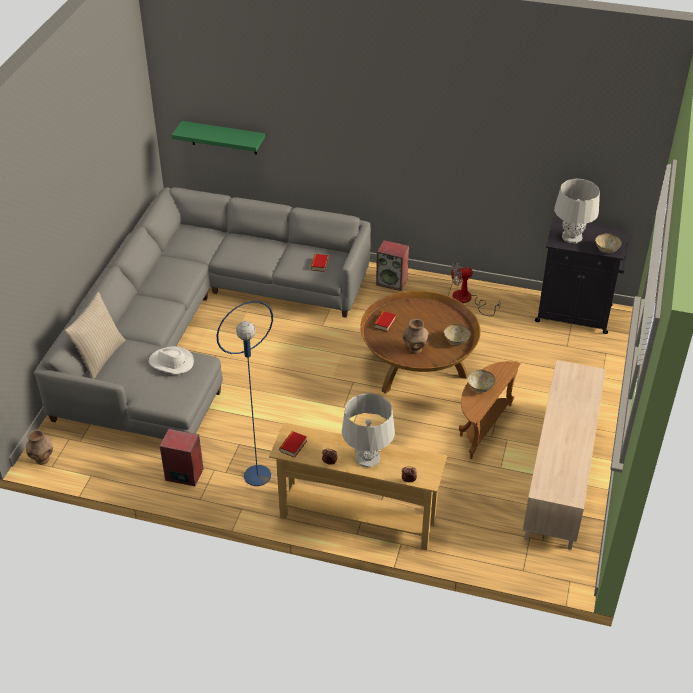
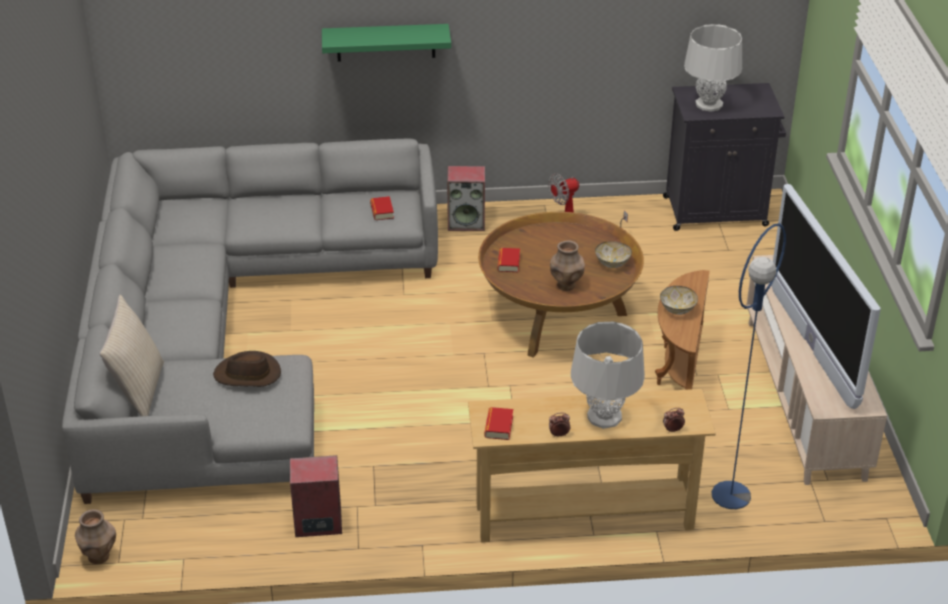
camera: 20 degrees left, 5 degrees down
white hat [149,346,194,374] -> brown hat [213,351,281,387]
green shelf [172,121,265,155] -> green shelf moved to [322,24,451,62]
blue floor lamp [216,301,273,486] -> blue floor lamp moved to [712,223,786,509]
bowl [595,233,622,253] -> none
none -> television [771,184,881,409]

